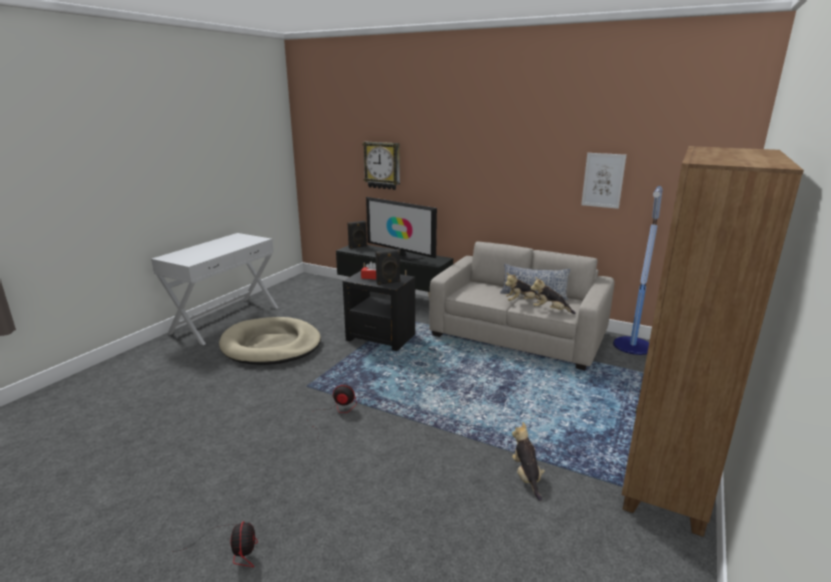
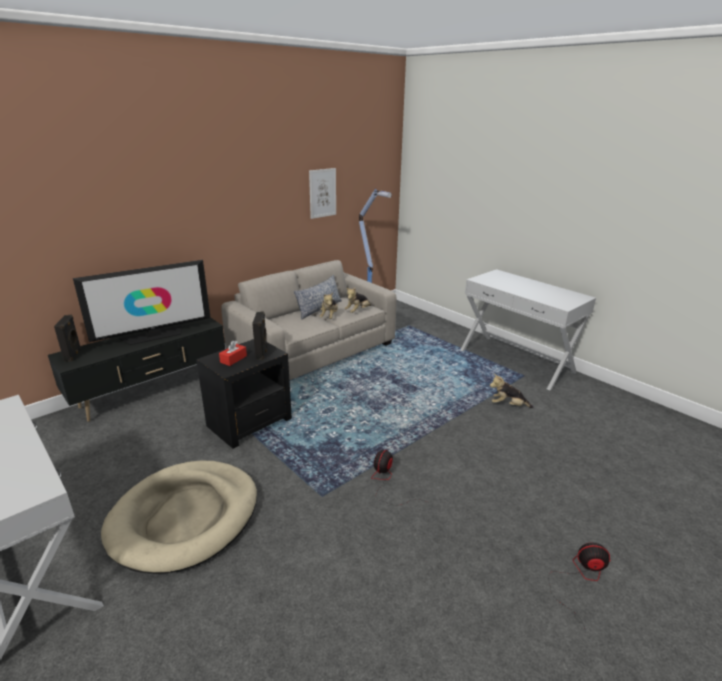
camera: 70 degrees left, 5 degrees up
wall clock [363,142,400,190] -> none
brown bookcase [622,146,804,537] -> white console table [460,269,596,391]

